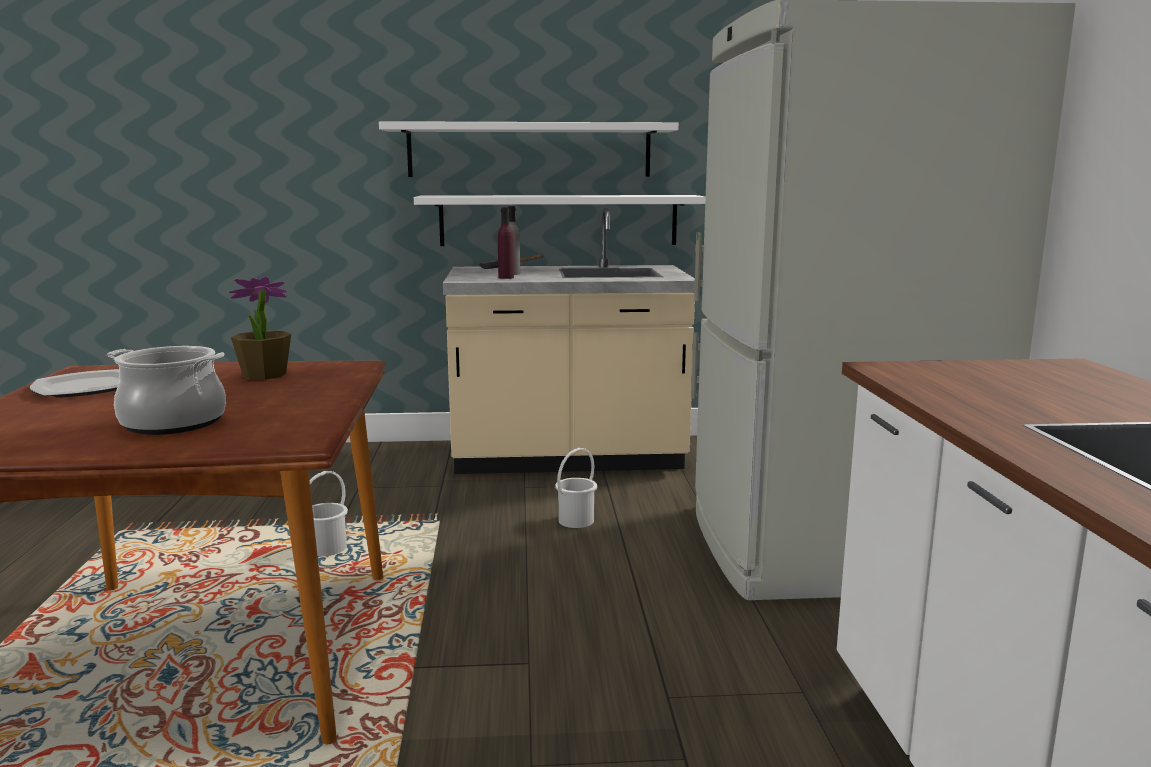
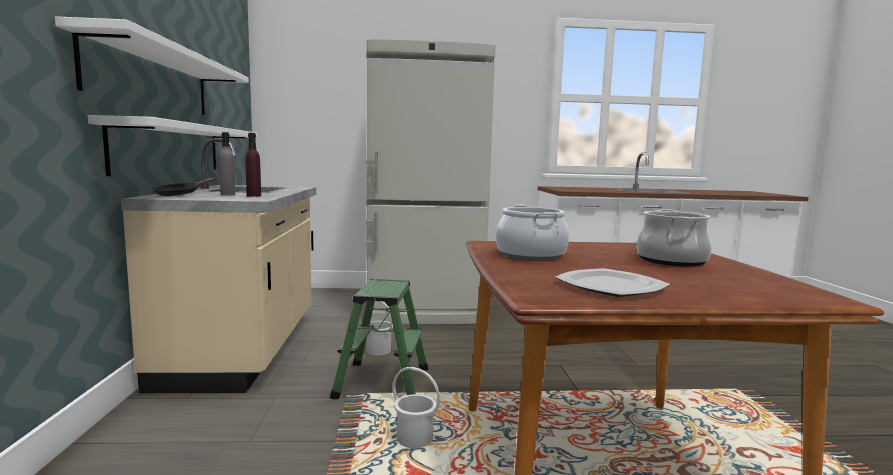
camera: 90 degrees left, 5 degrees down
potted plant [229,276,291,380] -> cooking pot [496,205,569,260]
none -> green step ladder [330,279,429,399]

